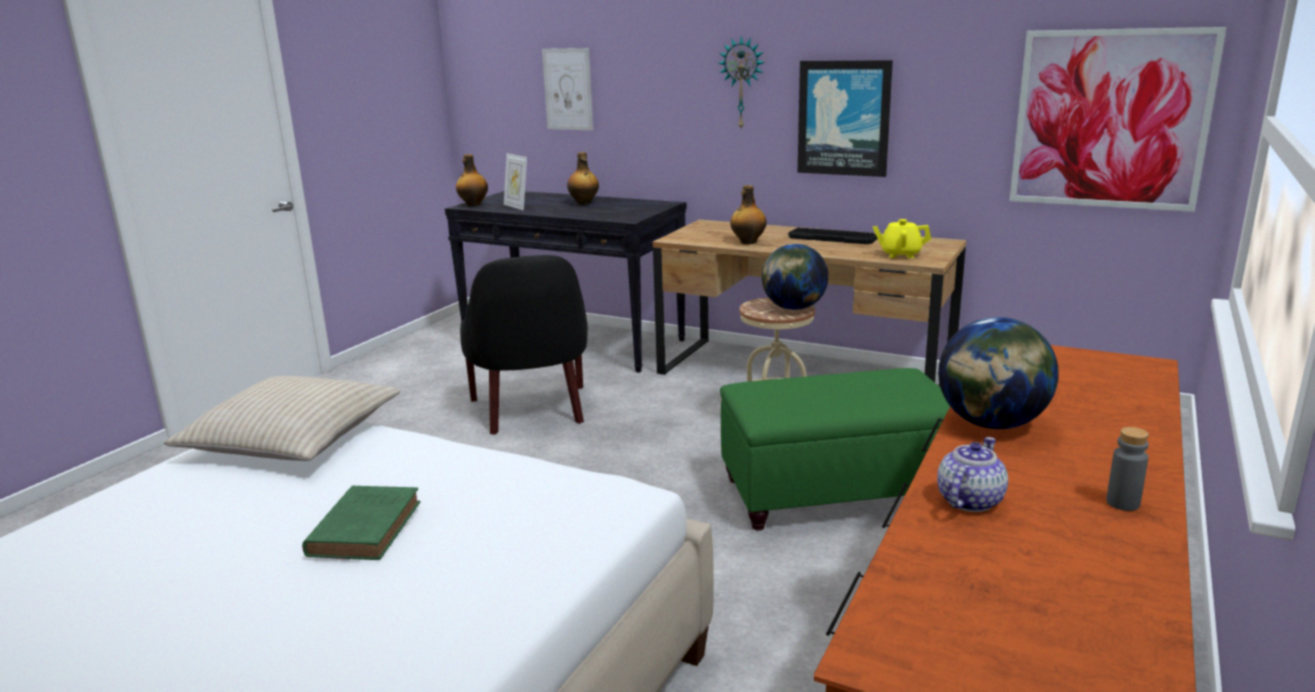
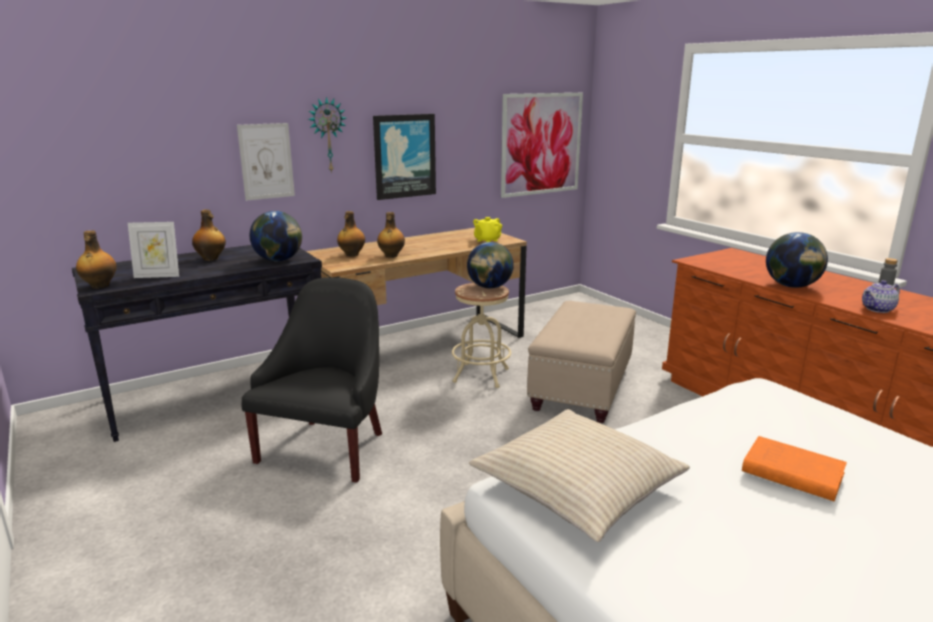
camera: 60 degrees left, 0 degrees up
green book [302,485,420,560] -> orange book [742,436,847,502]
black armchair [460,255,588,435] -> black armchair turned 90 degrees counterclockwise [242,277,382,483]
picture [542,48,593,130] -> picture moved to [237,123,295,201]
green ottoman [720,368,950,531] -> beige ottoman [527,301,636,423]
keyboard [788,227,878,244] -> none
teapot [937,437,1008,512] -> teapot turned 90 degrees counterclockwise [862,280,900,313]
none -> globe [250,211,302,261]
none -> bottle [337,211,365,257]

